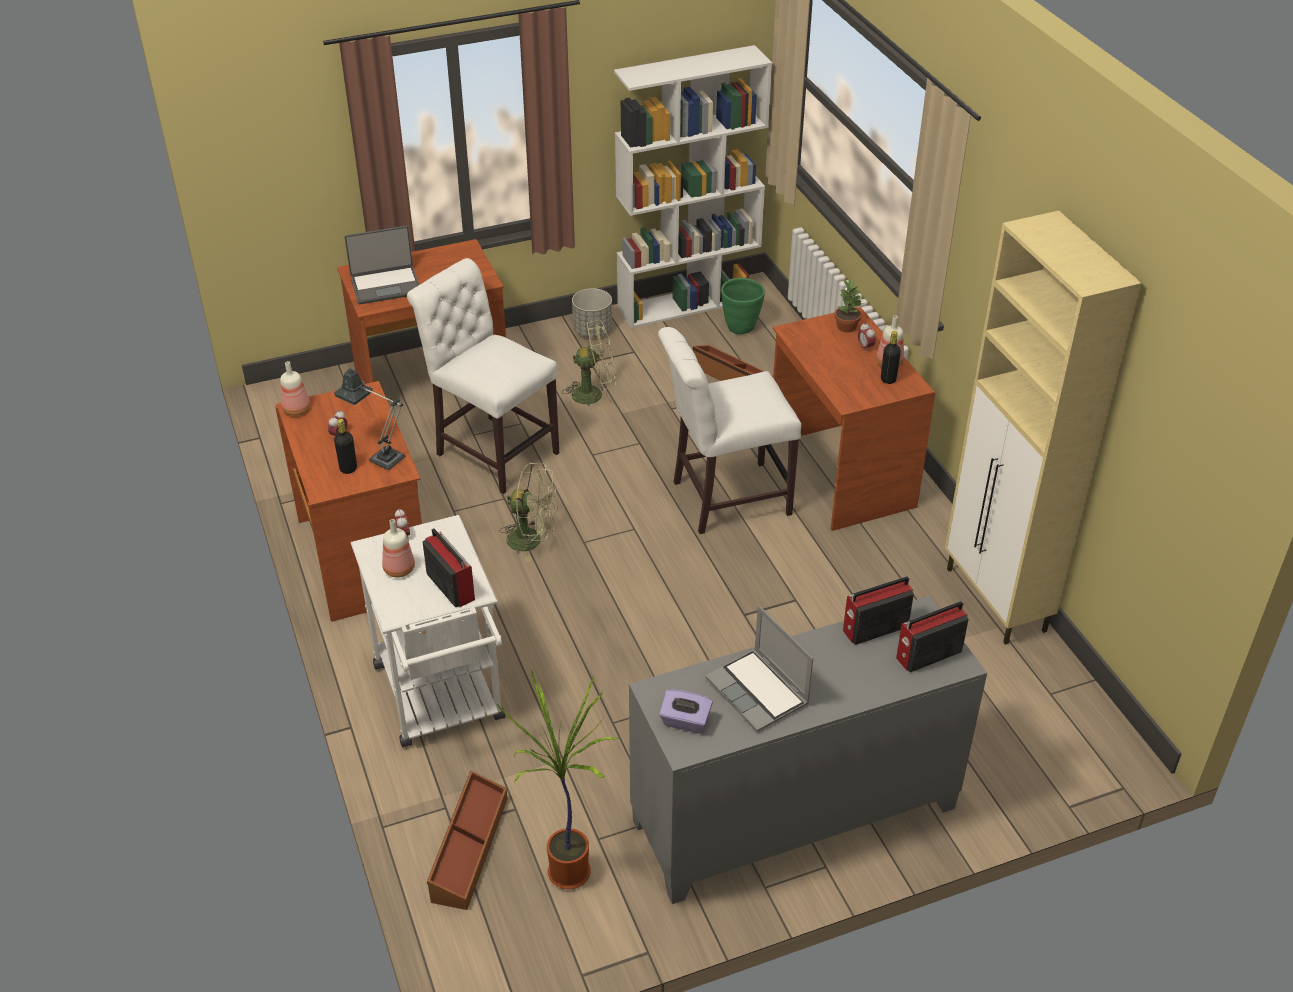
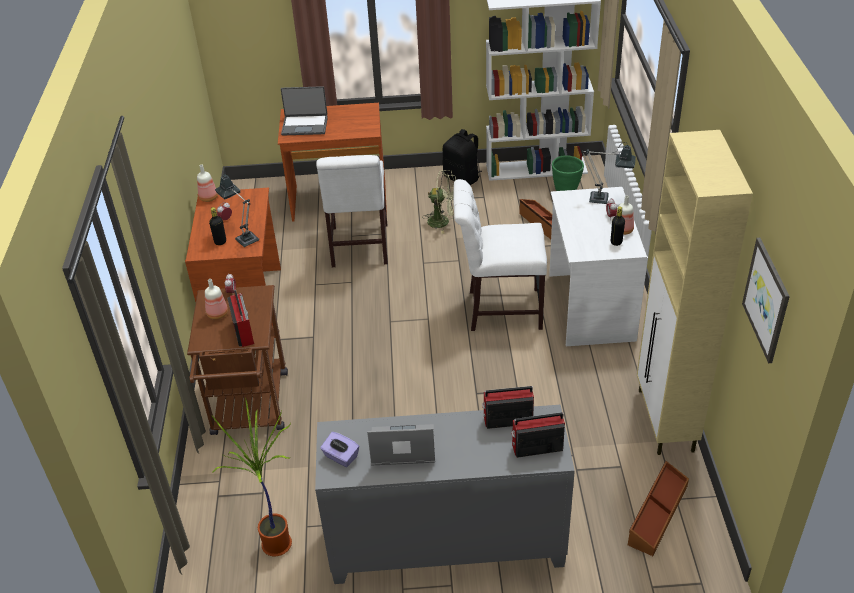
camera: 20 degrees right, 0 degrees up
white cart [351,515,505,747] -> brown cart [187,285,288,435]
white chair [407,258,559,494] -> white chair turned 150 degrees counterclockwise [316,155,388,267]
brown storage box [427,771,508,910] -> brown storage box moved to [628,461,689,556]
green fan [500,463,558,562] -> none
grey planter [572,288,612,337] -> black backpack [442,129,482,185]
laptop [705,606,813,732] -> laptop turned 105 degrees clockwise [367,424,435,465]
brown desk [772,307,935,531] -> white desk [549,187,648,346]
potted plant [835,277,863,333] -> table lamp [582,142,636,204]
none -> picture [742,238,790,363]

